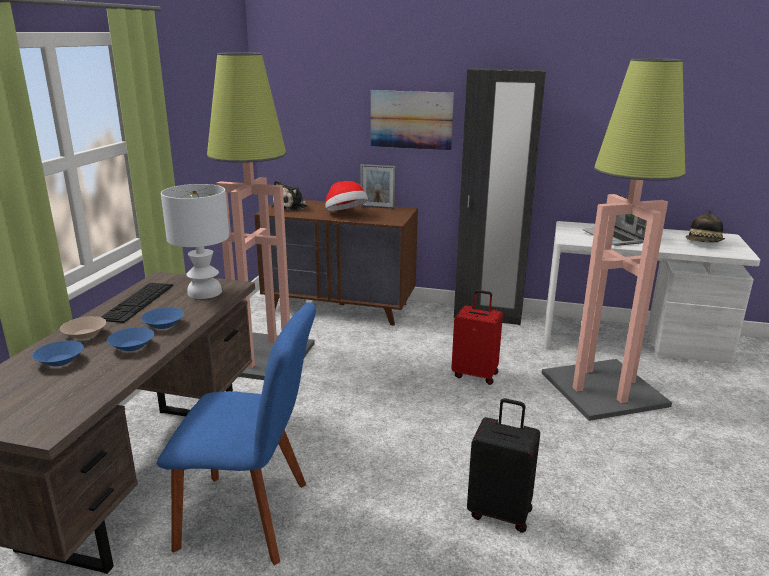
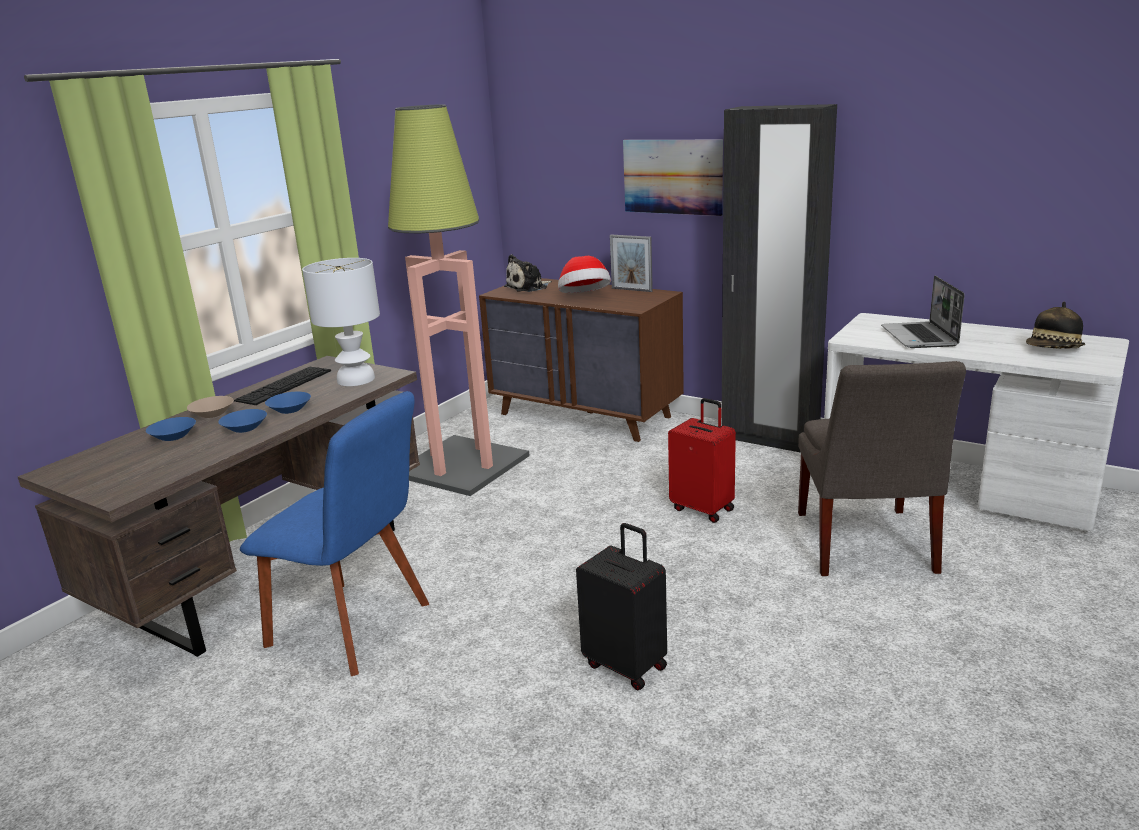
camera: 20 degrees right, 0 degrees up
floor lamp [541,58,686,421] -> grey chair [798,361,966,576]

